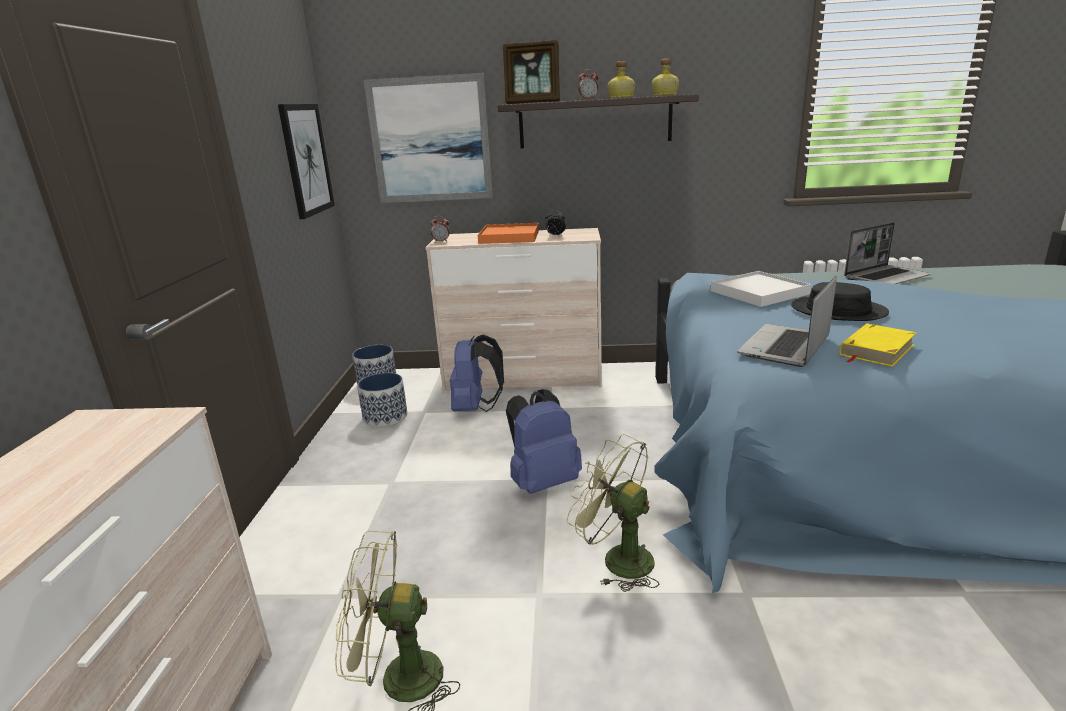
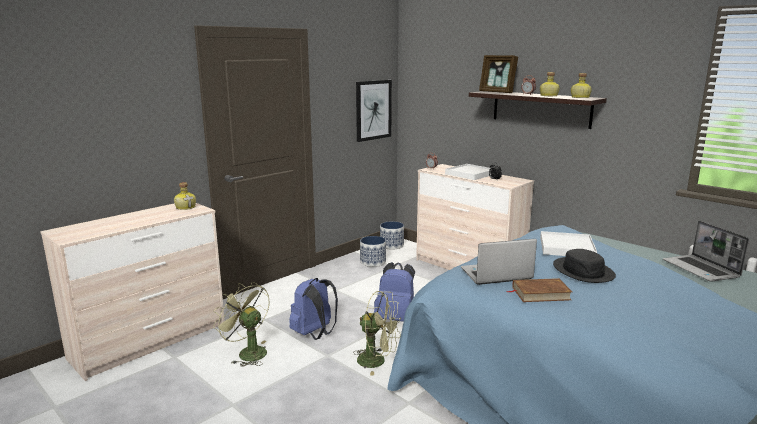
camera: 40 degrees right, 5 degrees down
picture [363,73,493,203] -> none
blue backpack [450,335,504,412] -> blue backpack moved to [289,278,338,340]
orange tray [478,223,539,244] -> white tray [445,164,491,180]
green fan [567,434,659,592] -> green fan turned 120 degrees clockwise [353,291,401,376]
yellow book [840,323,917,367] -> brown book [507,278,572,302]
laptop [844,222,931,284] -> laptop turned 60 degrees clockwise [663,221,749,282]
none -> bottle [174,182,196,210]

